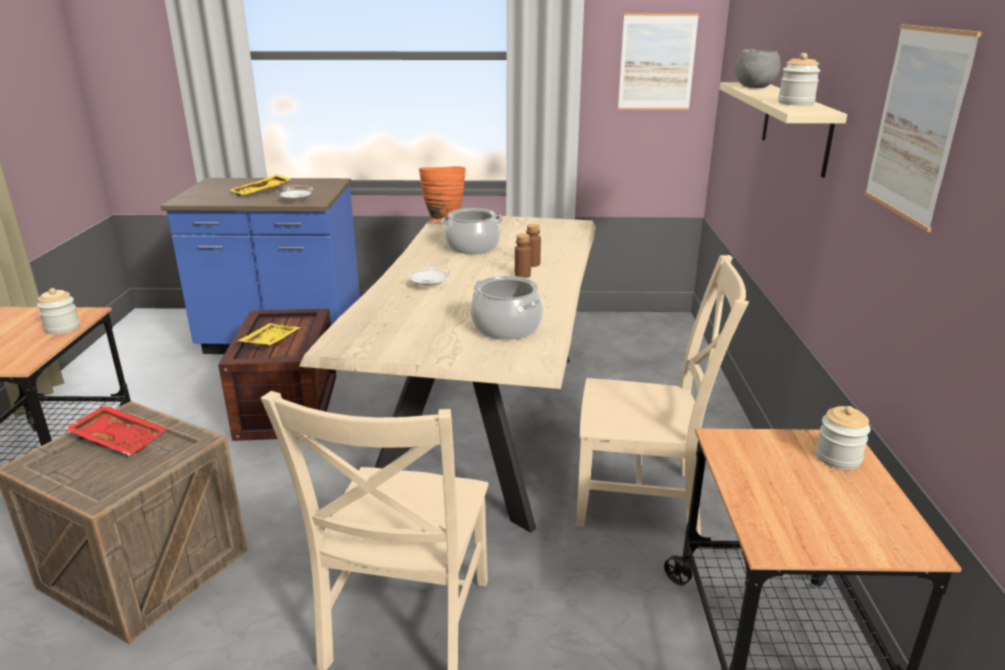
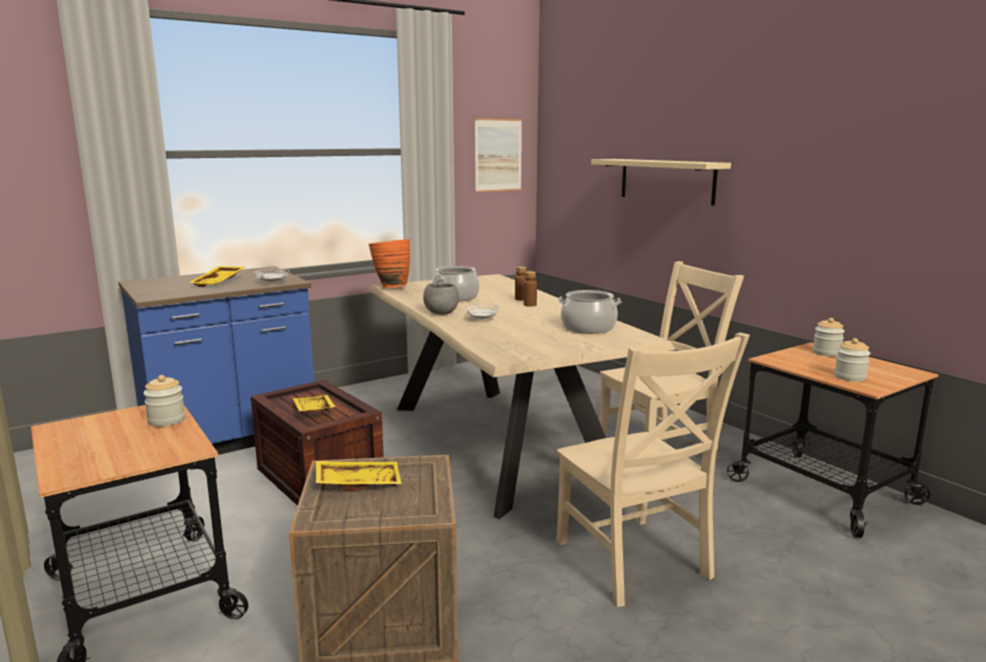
camera: 35 degrees left, 10 degrees down
red tray [65,405,167,456] -> yellow tray [316,461,402,491]
grey bowl [735,49,780,88] -> grey bowl moved to [423,283,459,315]
jar [778,53,820,106] -> jar moved to [834,338,871,382]
picture [864,24,982,232] -> none

